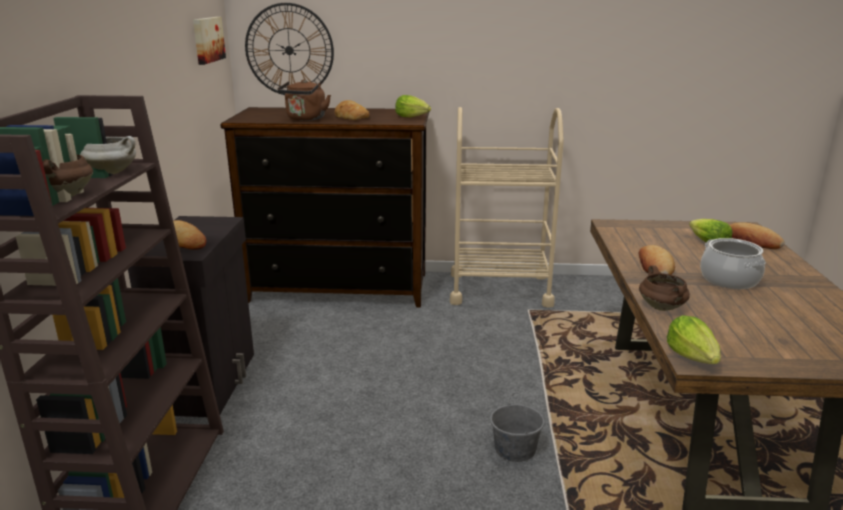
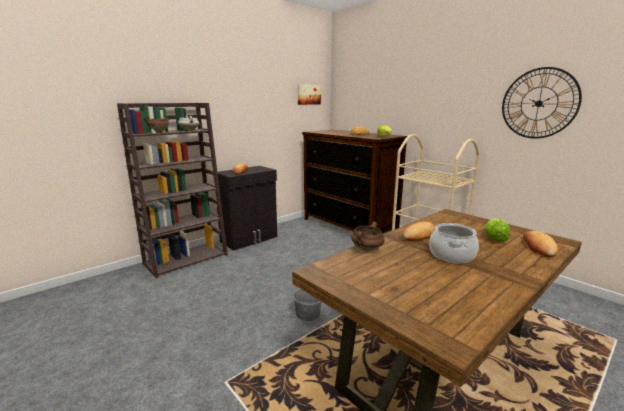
camera: 45 degrees right, 5 degrees down
wall clock [245,3,334,95] -> wall clock moved to [502,67,582,139]
brown kettle [277,79,331,121] -> none
lettuce [667,315,721,364] -> none

